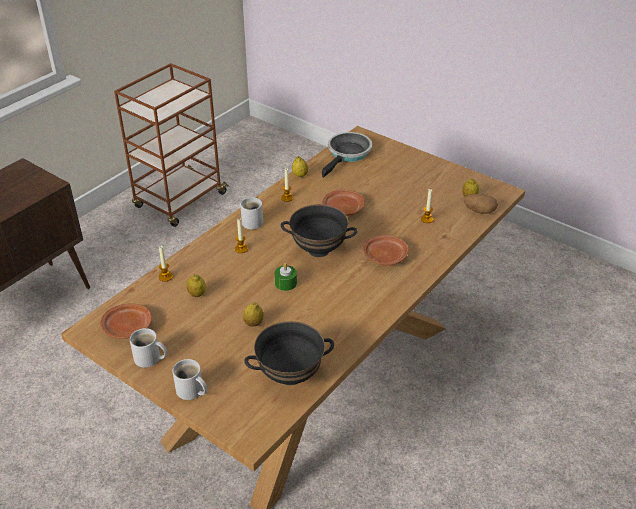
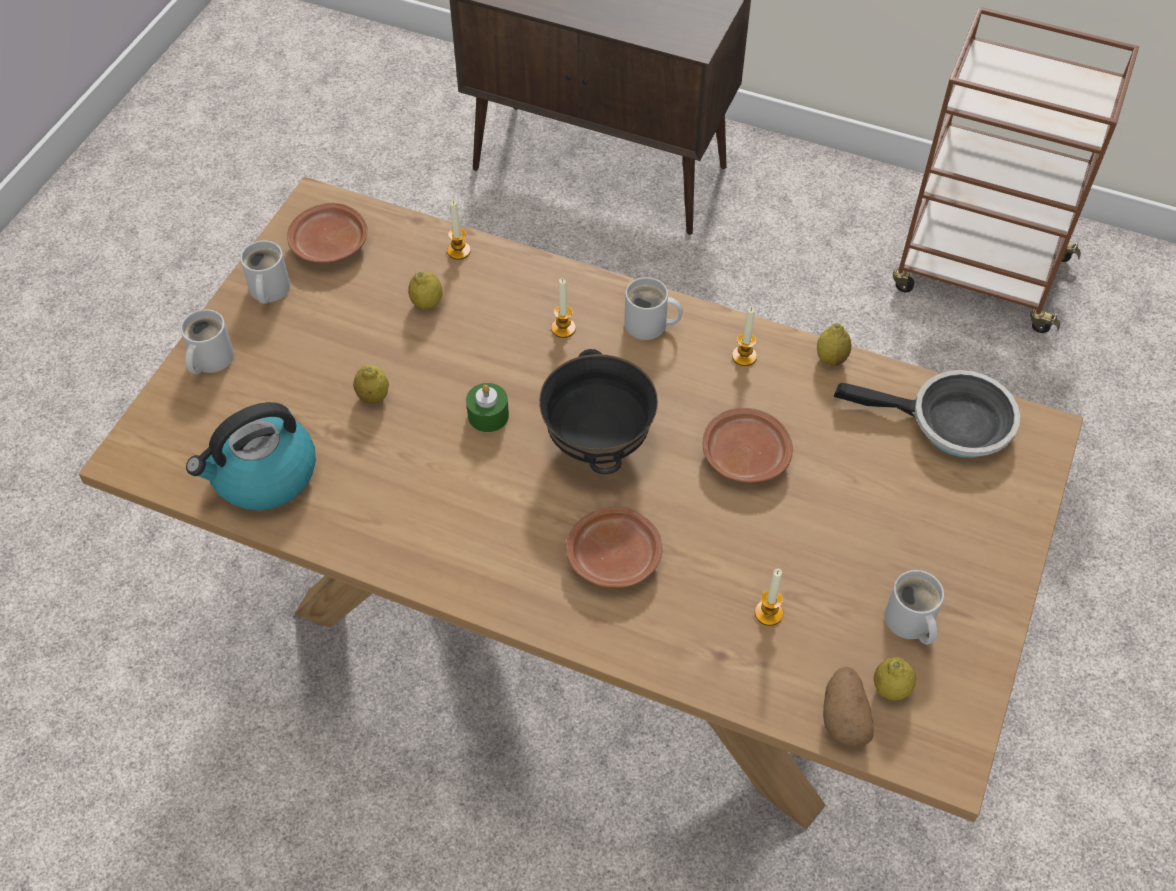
camera: 75 degrees right, 15 degrees up
black bowl [244,321,334,385] -> kettle [186,402,316,511]
none -> white mug [884,570,944,645]

